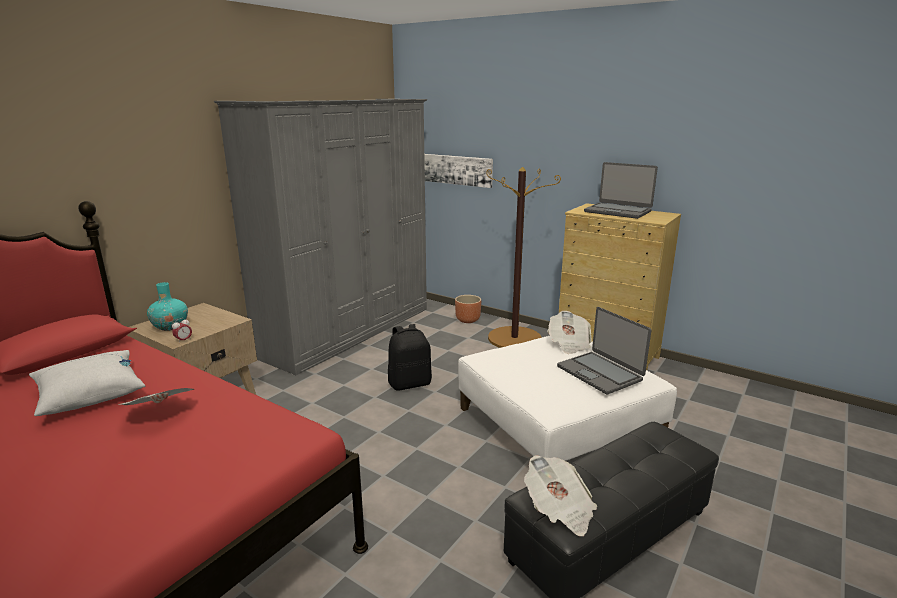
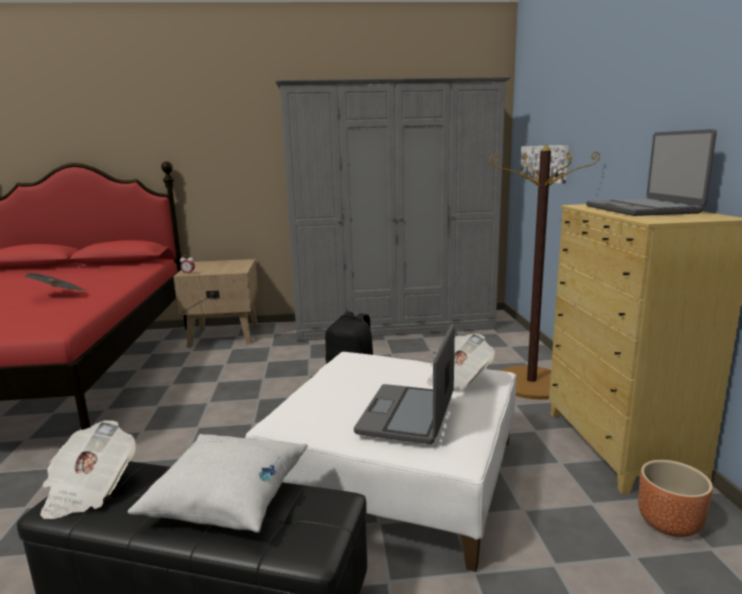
camera: 50 degrees right, 5 degrees down
grey pillow [29,350,146,416] -> grey pillow moved to [128,434,308,533]
turquoise vase [147,282,188,331] -> none
brown planter [455,295,481,323] -> brown planter moved to [638,460,713,537]

